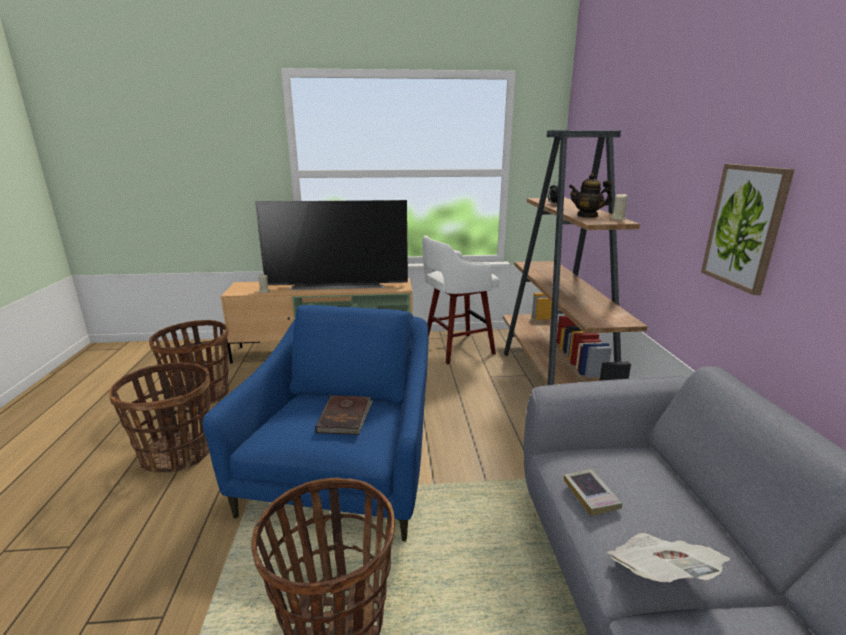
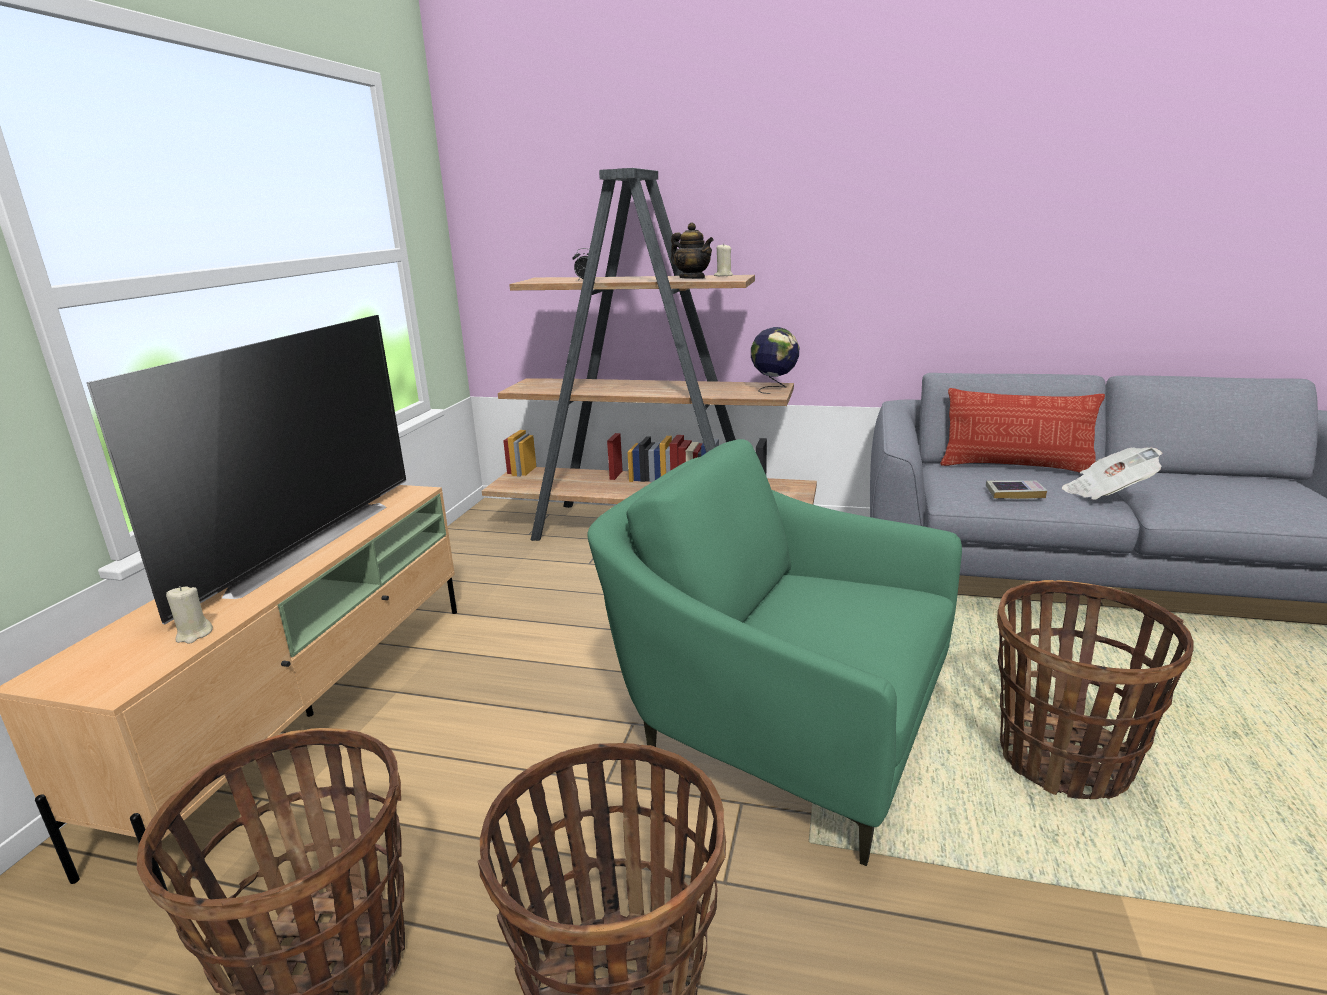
camera: 70 degrees left, 0 degrees up
blue armchair [202,305,429,541] -> green armchair [587,439,962,866]
brown book [315,395,373,435] -> none
white stool [423,235,499,365] -> none
teapot [569,173,612,218] -> teapot turned 60 degrees counterclockwise [671,223,714,279]
picture [701,164,795,295] -> none
none -> globe [751,327,799,394]
none -> pillow [940,388,1105,473]

